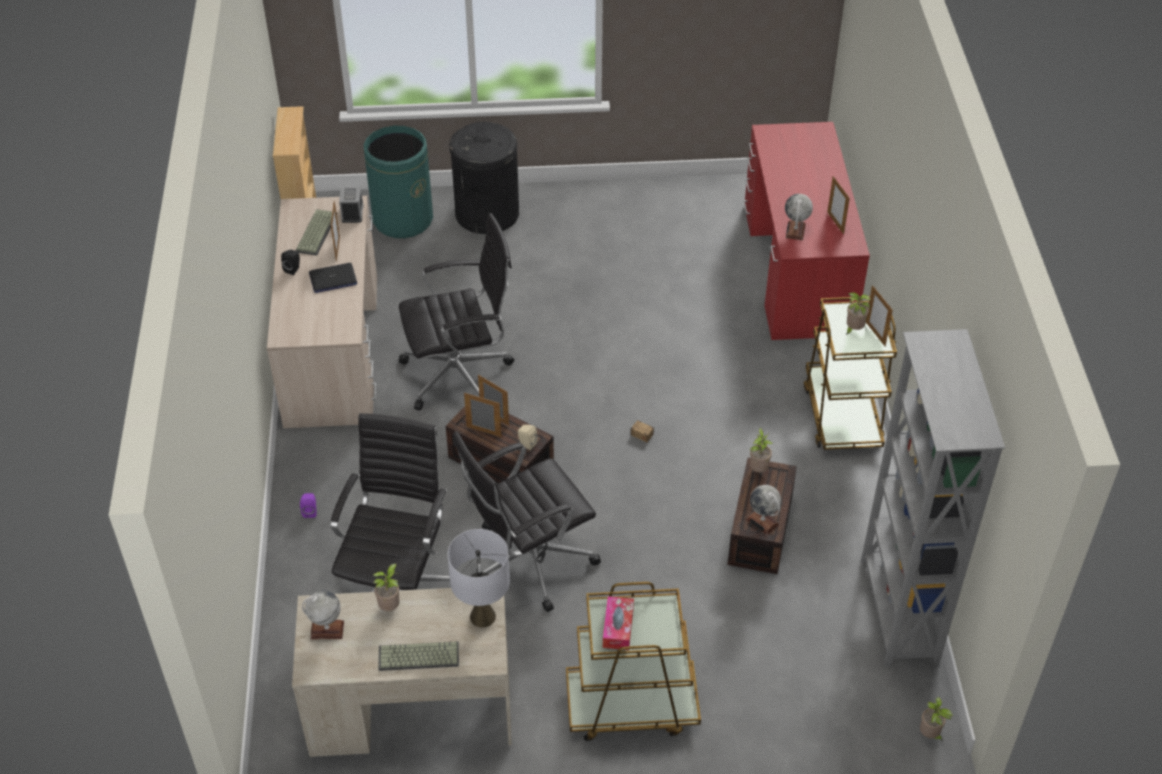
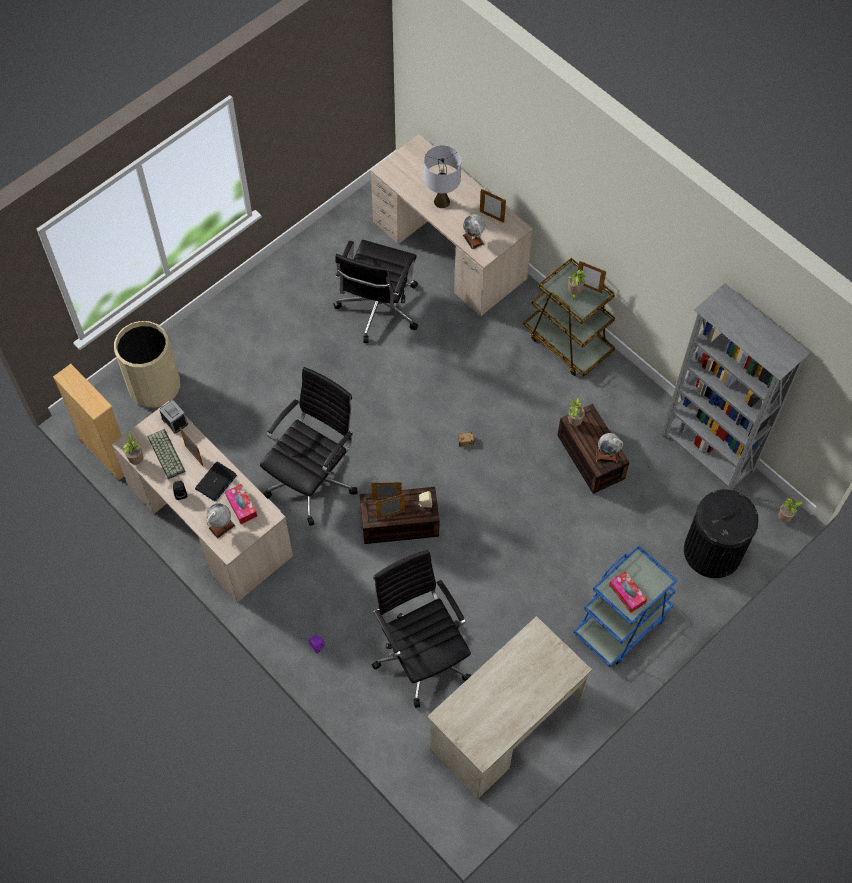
camera: 40 degrees left, 15 degrees up
globe [302,590,344,639] -> globe moved to [206,503,235,539]
green trash can [364,126,433,238] -> beige trash can [114,321,180,408]
potted plant [373,563,399,611] -> potted plant moved to [123,433,143,465]
keyboard [378,641,459,671] -> none
grey table lamp [448,529,510,627] -> grey table lamp moved to [424,145,461,208]
black trash can [449,122,519,234] -> black trash can moved to [684,490,759,578]
black office chair [453,432,601,612] -> black office chair moved to [333,240,418,343]
brown cart [566,582,701,741] -> blue cart [574,545,677,667]
red desk [744,122,870,340] -> beige desk [370,134,533,316]
none -> tissue box [225,484,257,524]

